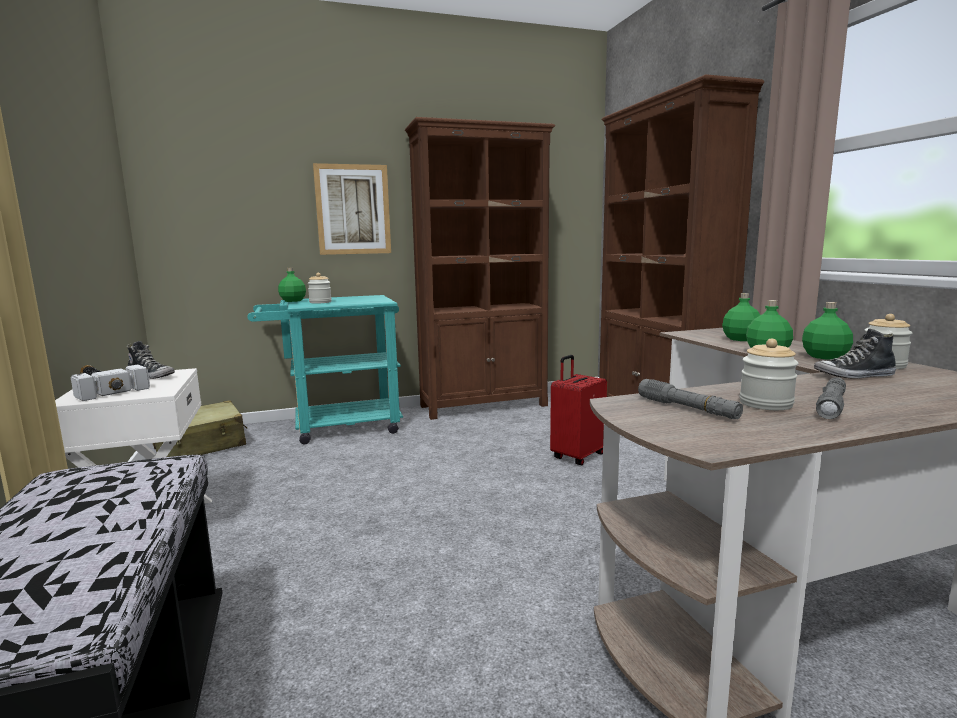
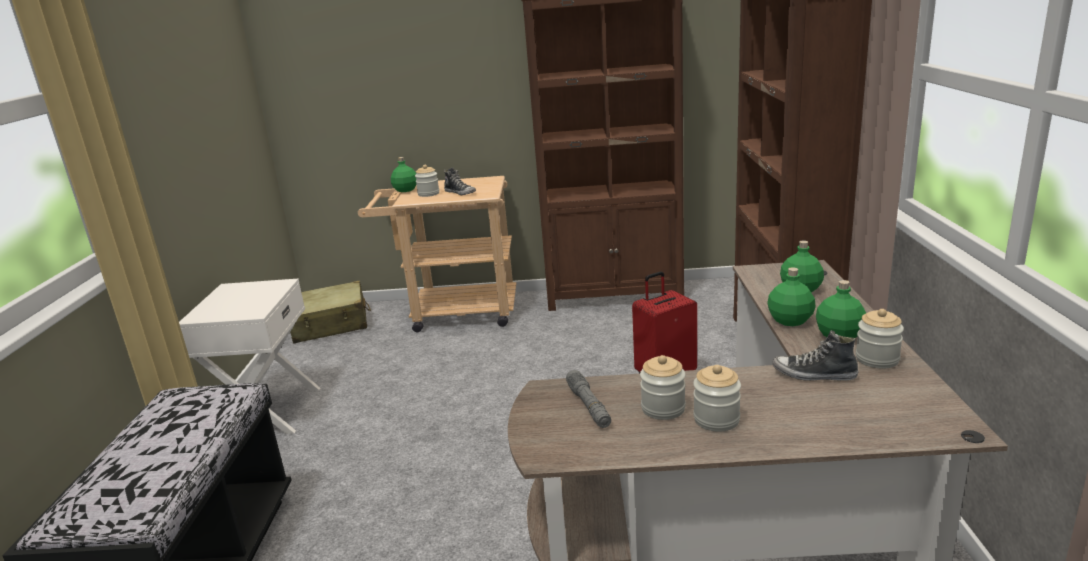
camera: 20 degrees right, 10 degrees up
hammer [71,365,150,401] -> none
shoe [127,341,175,379] -> shoe moved to [444,168,476,195]
turquoise cart [247,295,403,444] -> beige cart [358,176,516,332]
picture [313,163,391,255] -> none
grey flashlight [816,377,846,419] -> jar [693,365,741,432]

